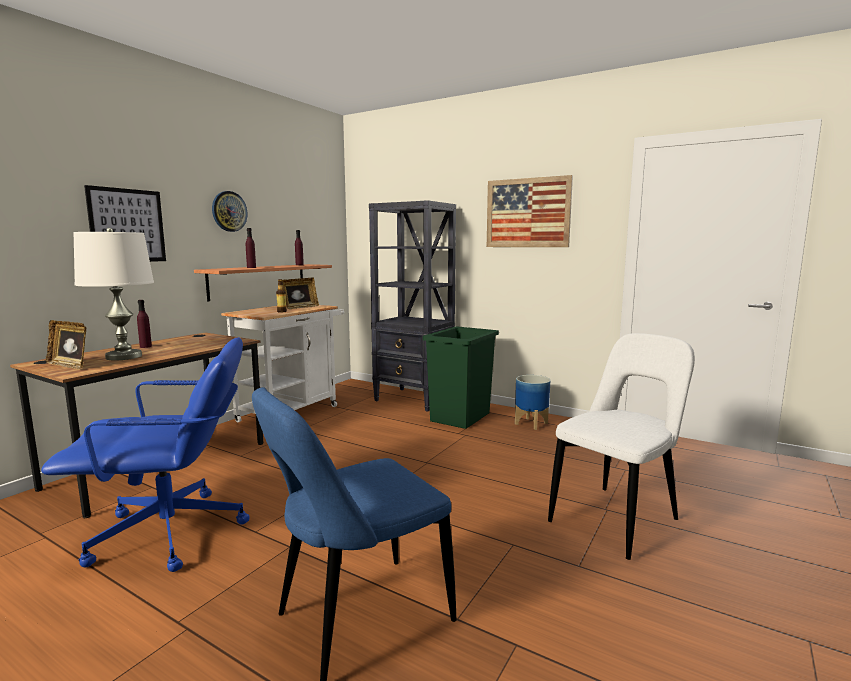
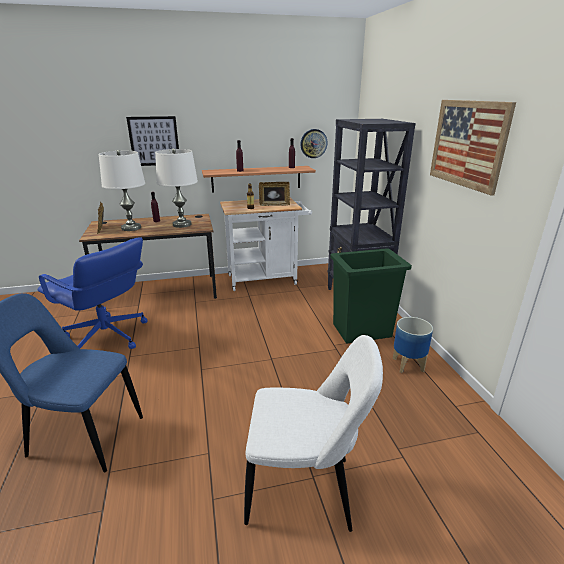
camera: 45 degrees right, 15 degrees up
wall clock [212,191,247,232] -> wall clock moved to [300,129,328,158]
none -> white table lamp [155,148,198,228]

